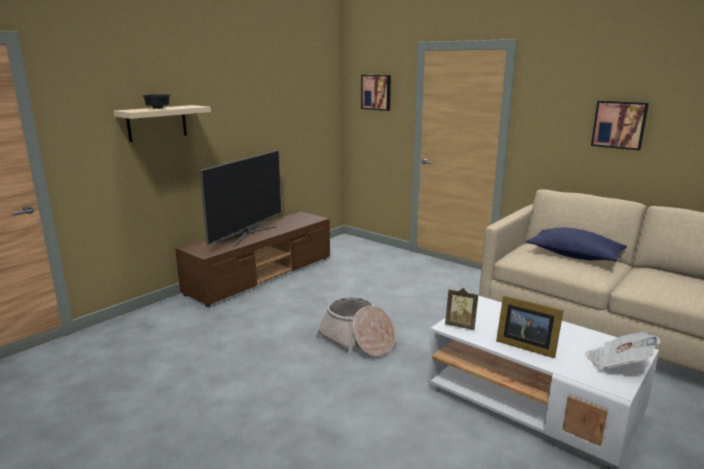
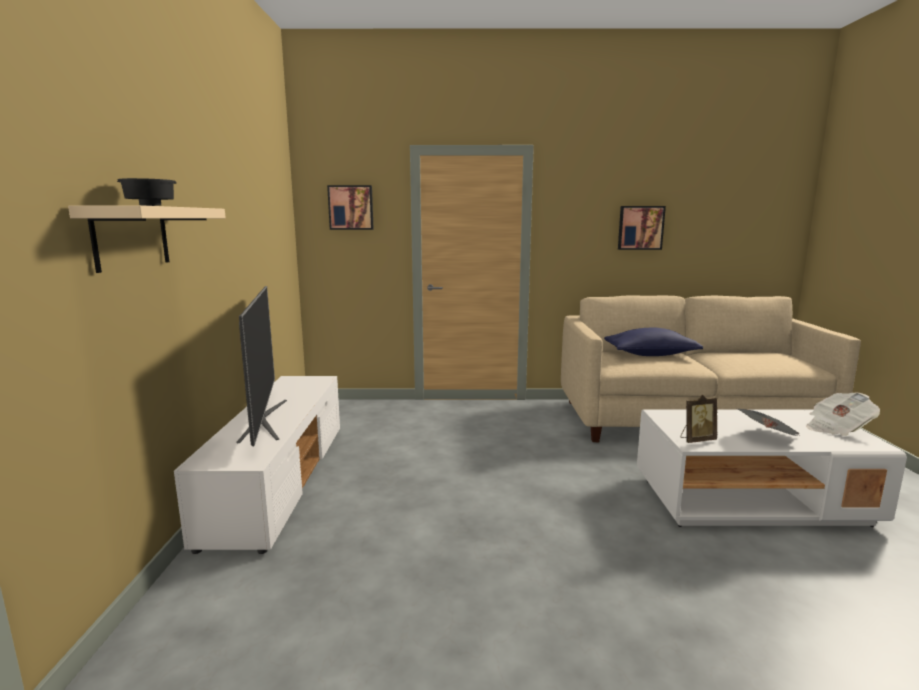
camera: 40 degrees left, 5 degrees down
brown tv stand [175,212,330,307] -> white tv stand [174,376,340,554]
basket [315,297,396,357] -> none
picture frame [496,296,564,358] -> newspaper [738,409,799,436]

